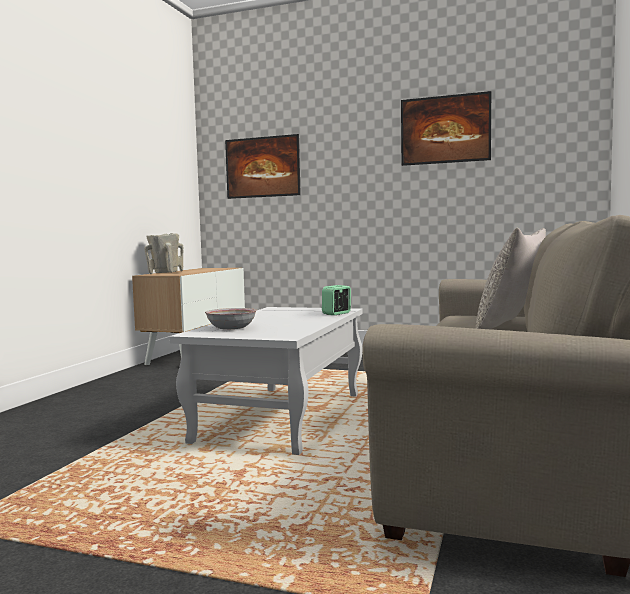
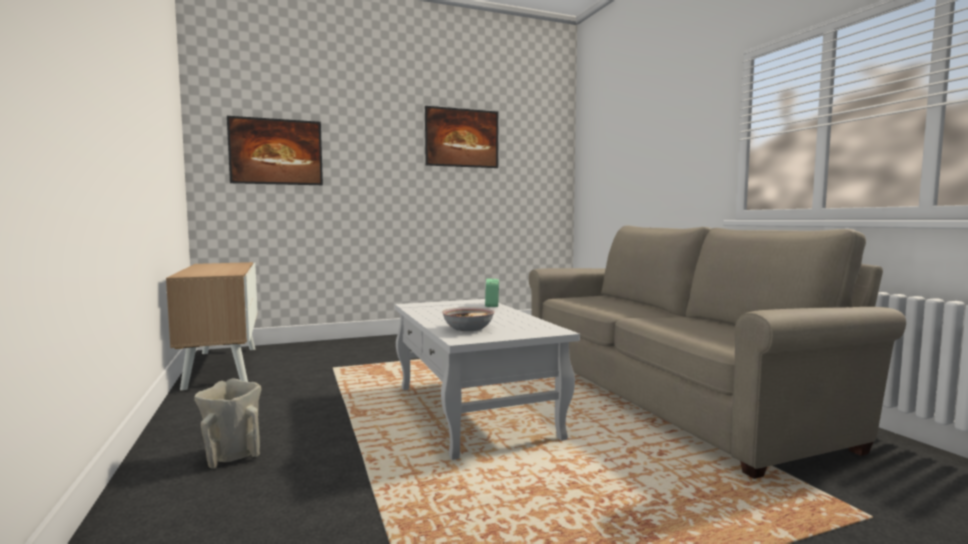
camera: 40 degrees left, 0 degrees up
beige vase [144,233,183,274] -> beige vase moved to [194,378,261,469]
grey pillow [476,227,546,329] -> none

